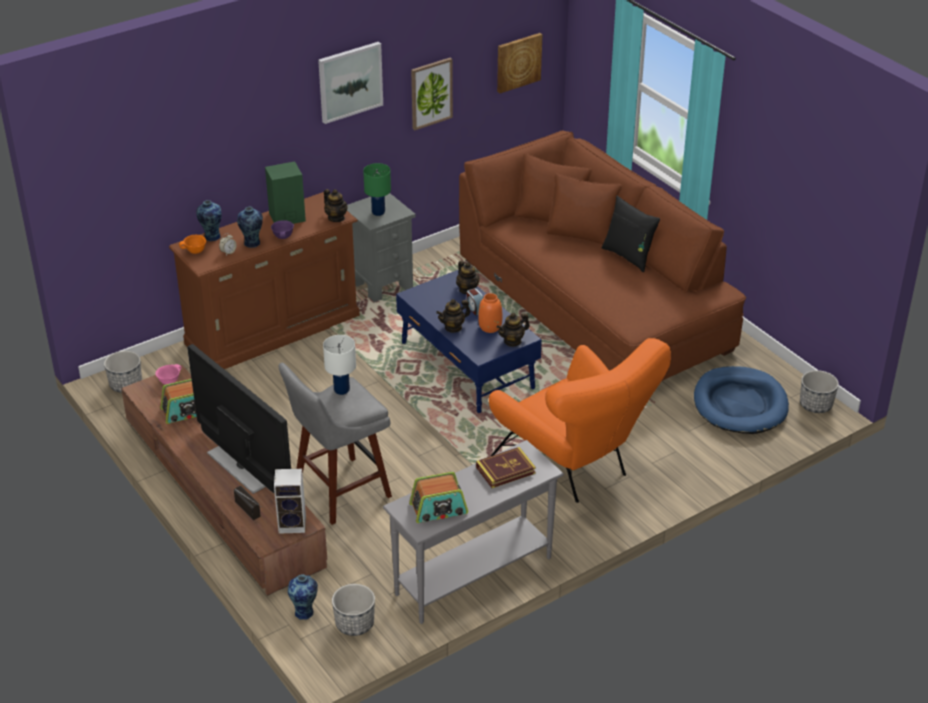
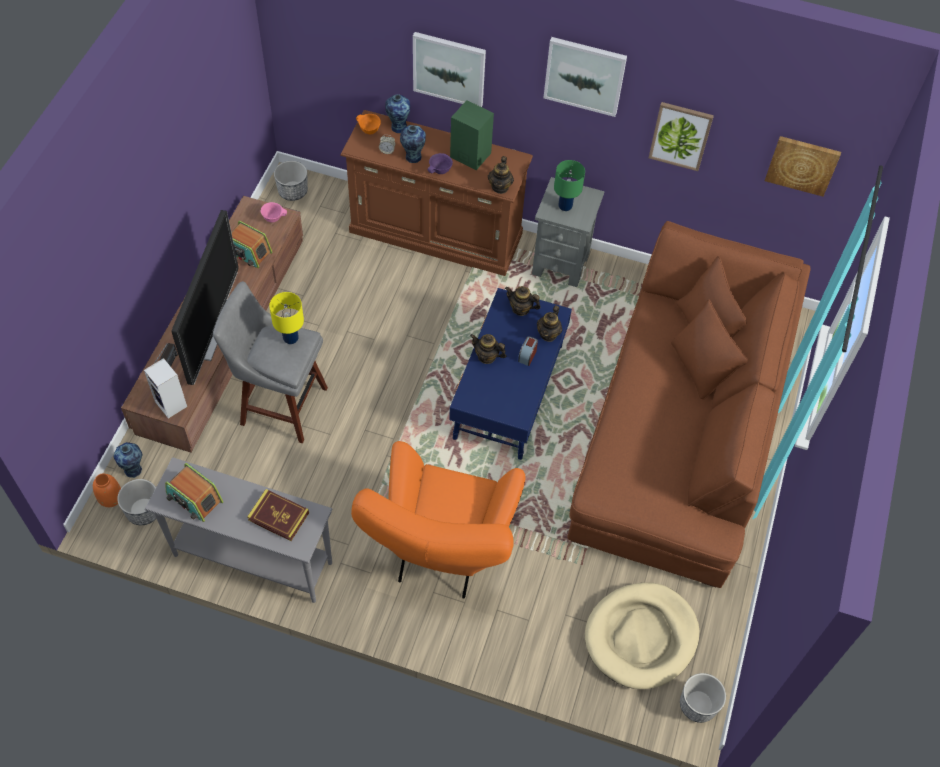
camera: 50 degrees right, 20 degrees up
white table lamp [323,335,356,395] -> yellow table lamp [269,292,304,344]
orange vase [478,293,502,333] -> orange vase moved to [93,473,121,507]
teapot [497,313,530,347] -> teapot moved to [505,286,541,316]
black pillow [601,196,660,272] -> none
blue dog bed [694,366,789,434] -> beige dog bed [585,583,700,689]
none -> picture [413,32,486,107]

